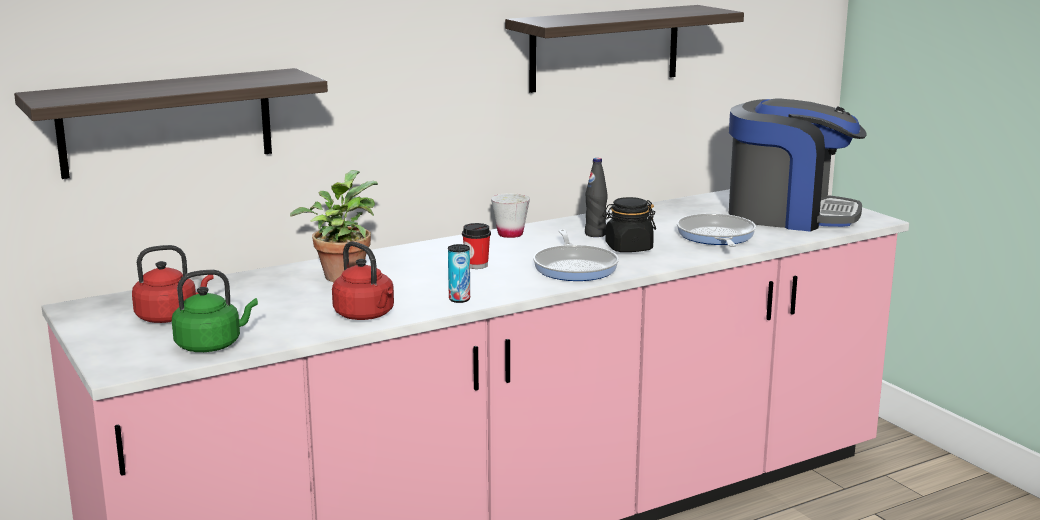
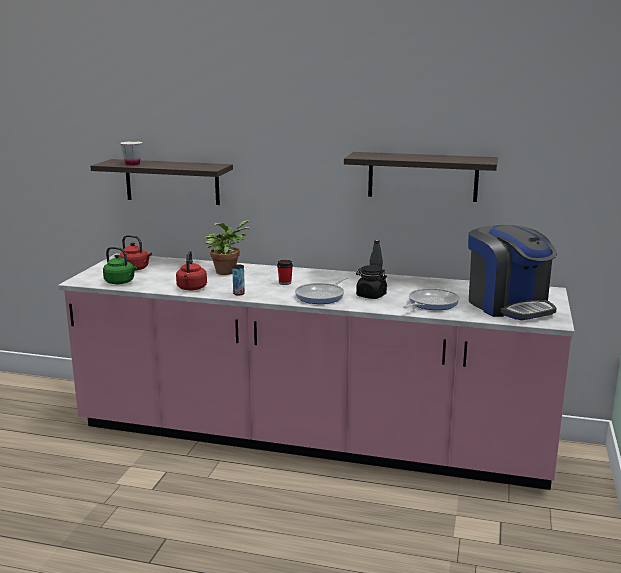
camera: 45 degrees right, 0 degrees up
white cup [491,193,530,238] -> white cup moved to [120,141,142,165]

